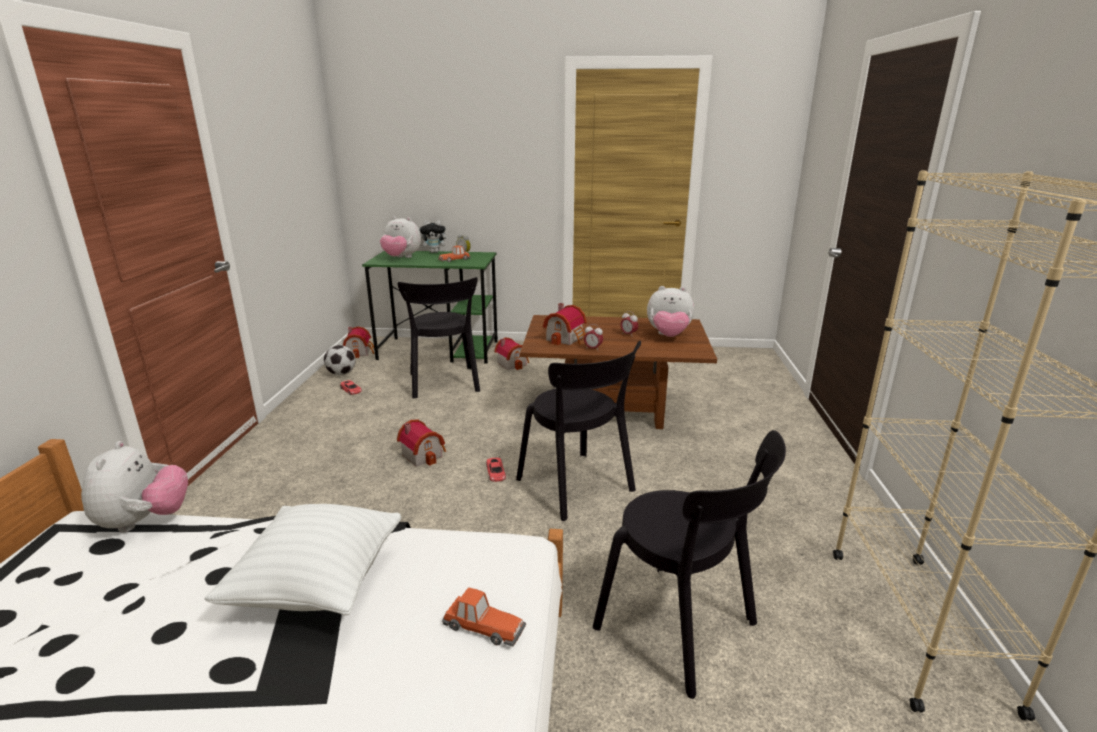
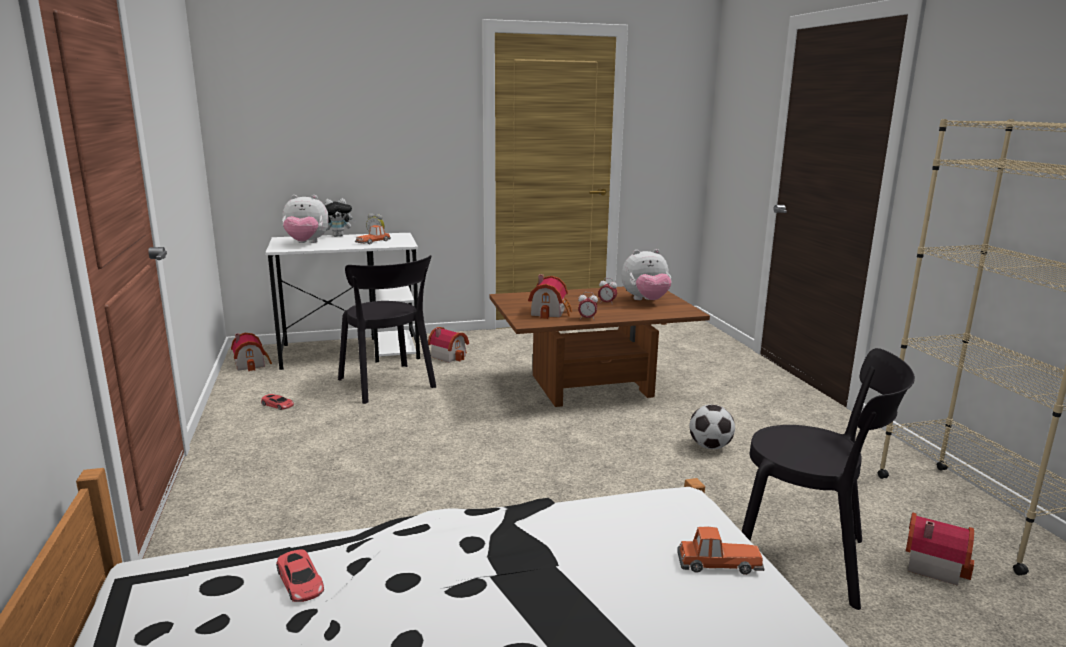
camera: 20 degrees left, 5 degrees down
plush toy [81,441,188,532] -> none
white pillow [205,504,401,616] -> none
football [324,345,356,375] -> football moved to [689,405,735,449]
green desk [362,251,498,364] -> white desk [265,233,420,370]
toy house [397,419,446,467] -> toy house moved to [906,512,974,586]
red toy car [486,458,506,482] -> red toy car moved to [276,549,324,602]
black chair [516,341,641,521] -> none

